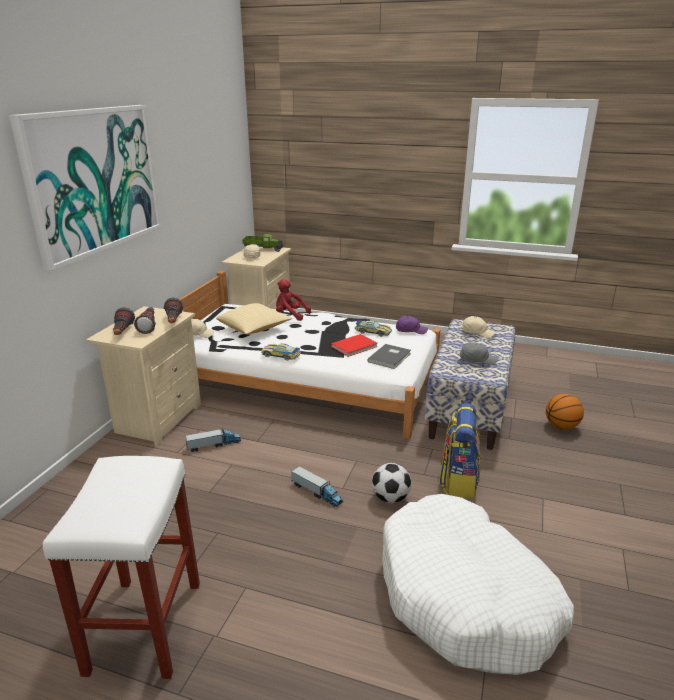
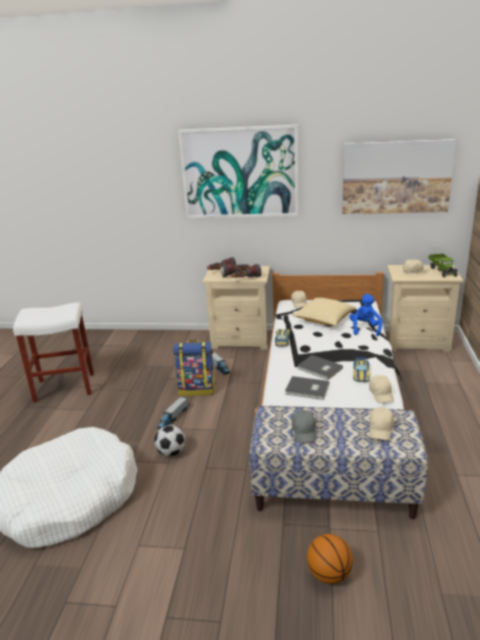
camera: 80 degrees right, 0 degrees up
red plush toy [276,279,311,321] -> blue plush toy [349,294,382,336]
red book [331,334,378,357] -> grey book [297,355,343,380]
purple cap [396,316,428,334] -> beige cap [369,375,394,403]
backpack [439,403,480,499] -> backpack moved to [173,340,216,396]
none -> picture [342,139,456,214]

